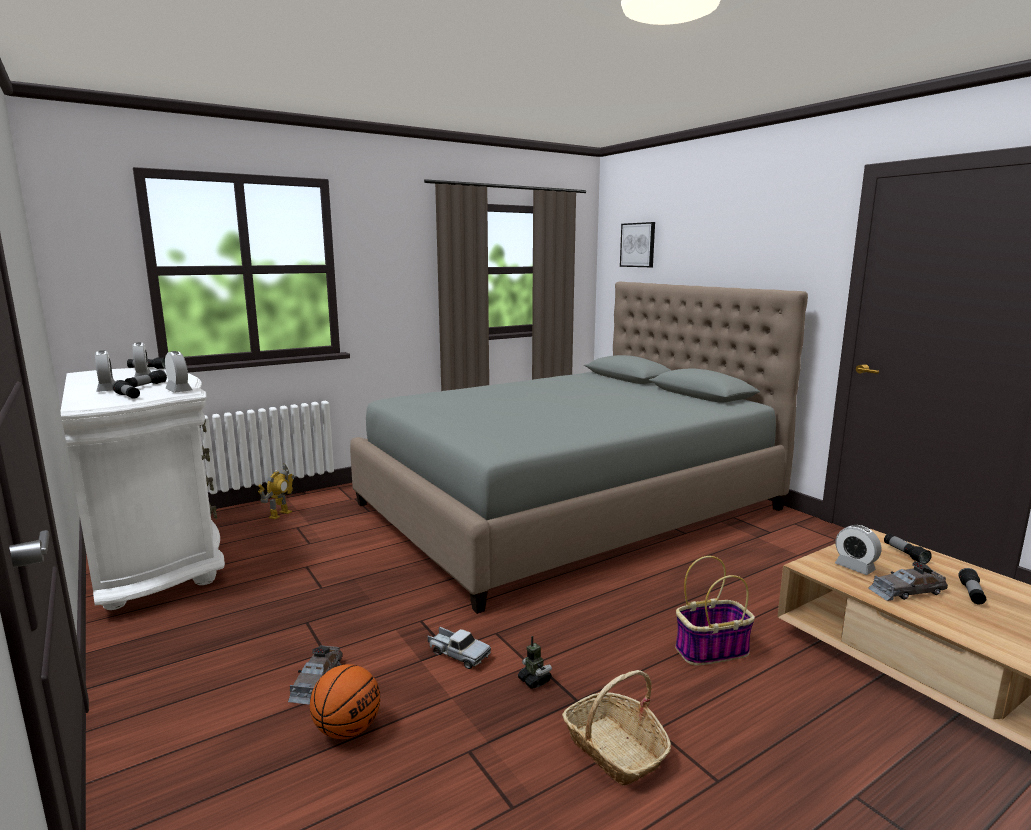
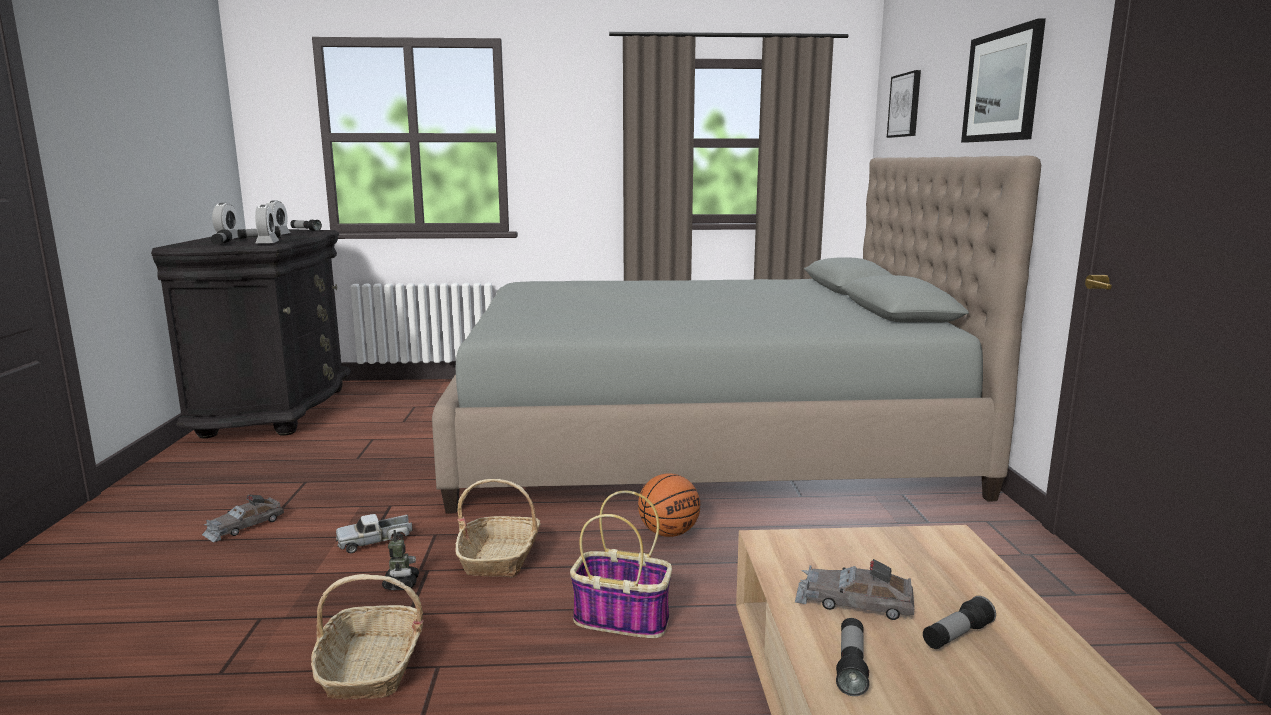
camera: 30 degrees right, 0 degrees up
white dresser [61,367,225,610] -> black dresser [151,229,351,438]
toy robot [258,464,294,519] -> none
basketball [310,664,380,739] -> basketball moved to [638,473,700,537]
toy truck [428,627,491,669] -> toy truck turned 90 degrees clockwise [336,514,413,553]
alarm clock [835,525,881,575] -> none
flashlight [884,533,932,564] -> flashlight moved to [836,618,869,696]
none -> basket [455,479,541,577]
none -> picture [961,18,1046,142]

